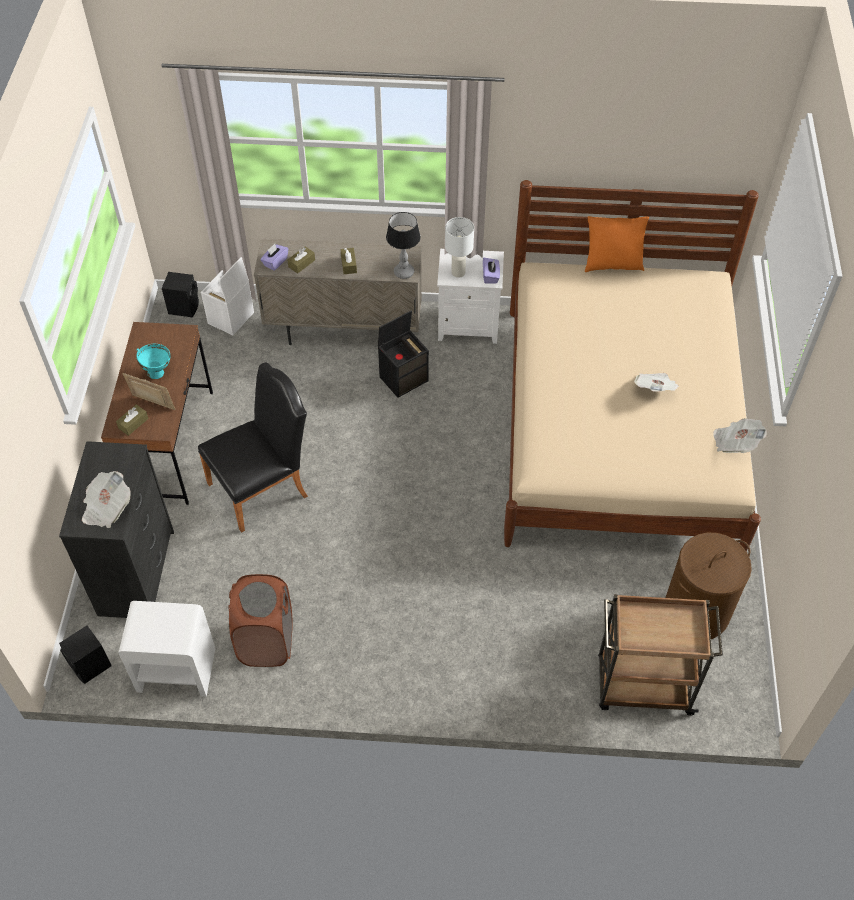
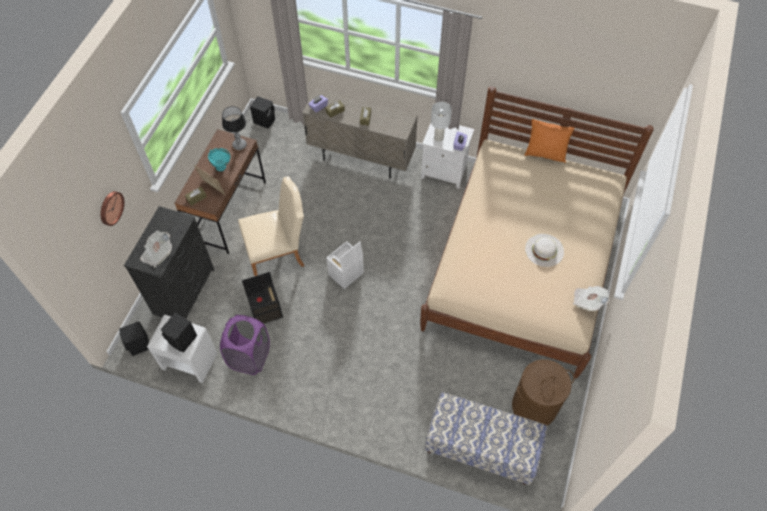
camera: 15 degrees right, 5 degrees up
black chair [198,362,308,533] -> beige chair [238,176,304,276]
white storage box [201,257,254,335] -> white storage box moved to [326,241,364,289]
brown laundry basket [228,574,293,667] -> purple laundry basket [220,315,270,375]
black storage box [378,310,429,398] -> black storage box moved to [242,272,283,324]
table lamp [386,212,421,279] -> table lamp moved to [222,106,247,150]
brown cart [598,594,723,716] -> bench [425,392,547,485]
newspaper [634,373,679,391] -> white hat [525,234,564,267]
none -> wall clock [101,191,124,226]
none -> black speaker [161,313,197,352]

